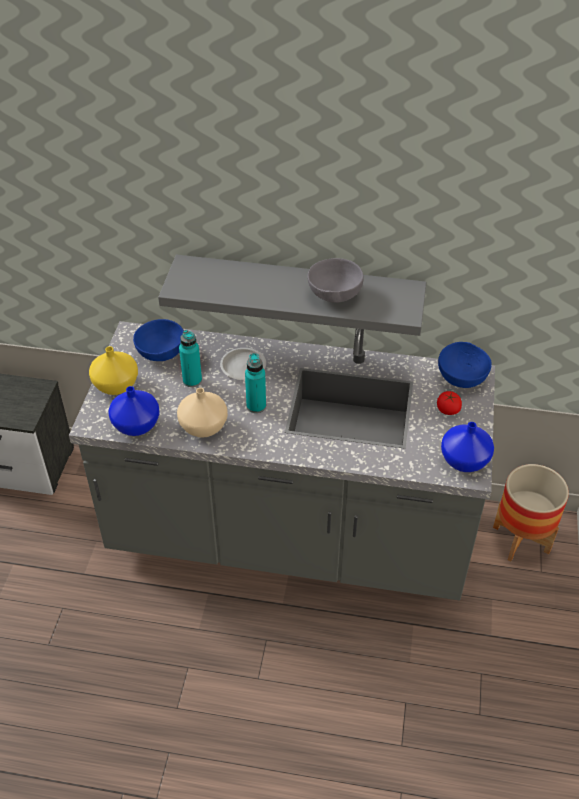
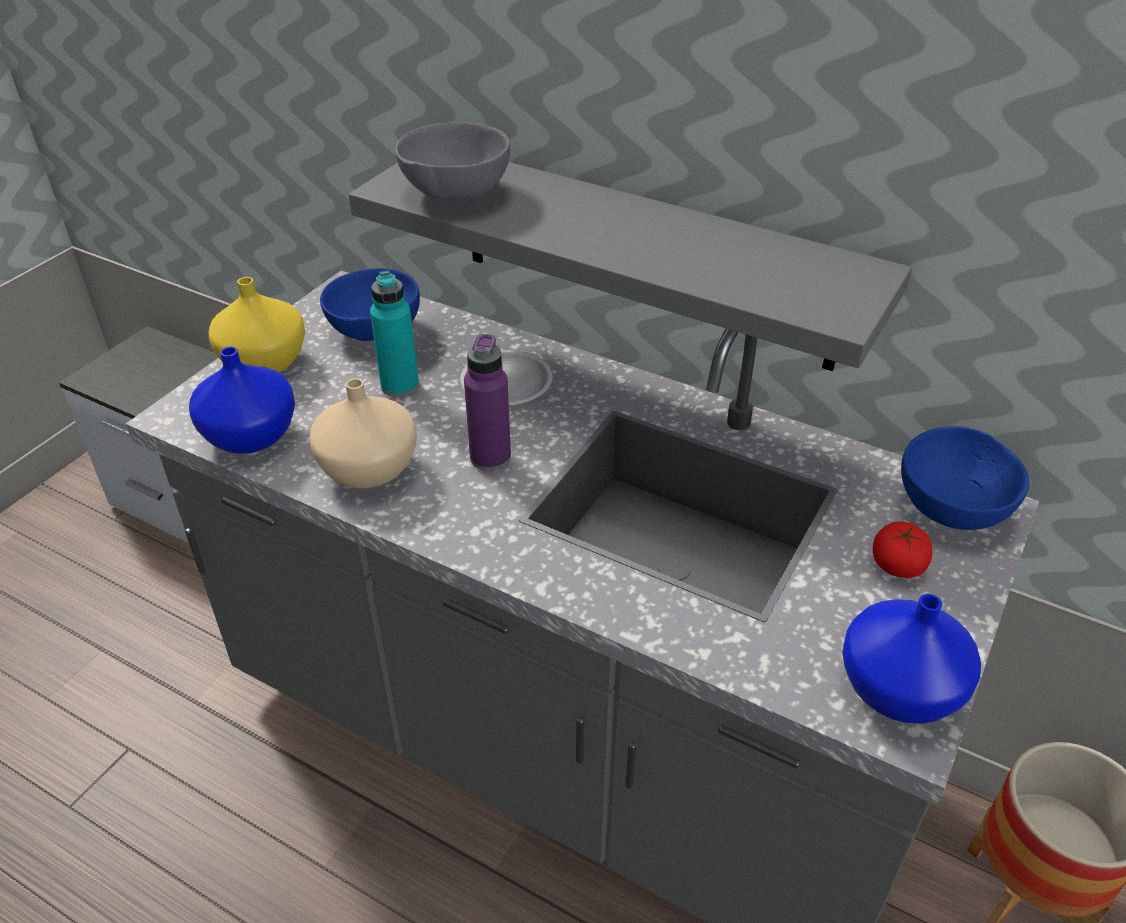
camera: 20 degrees right, 5 degrees down
turquoise bottle [245,353,266,413] -> purple bottle [464,334,511,471]
grey bowl [307,258,364,303] -> grey bowl moved to [395,122,510,200]

